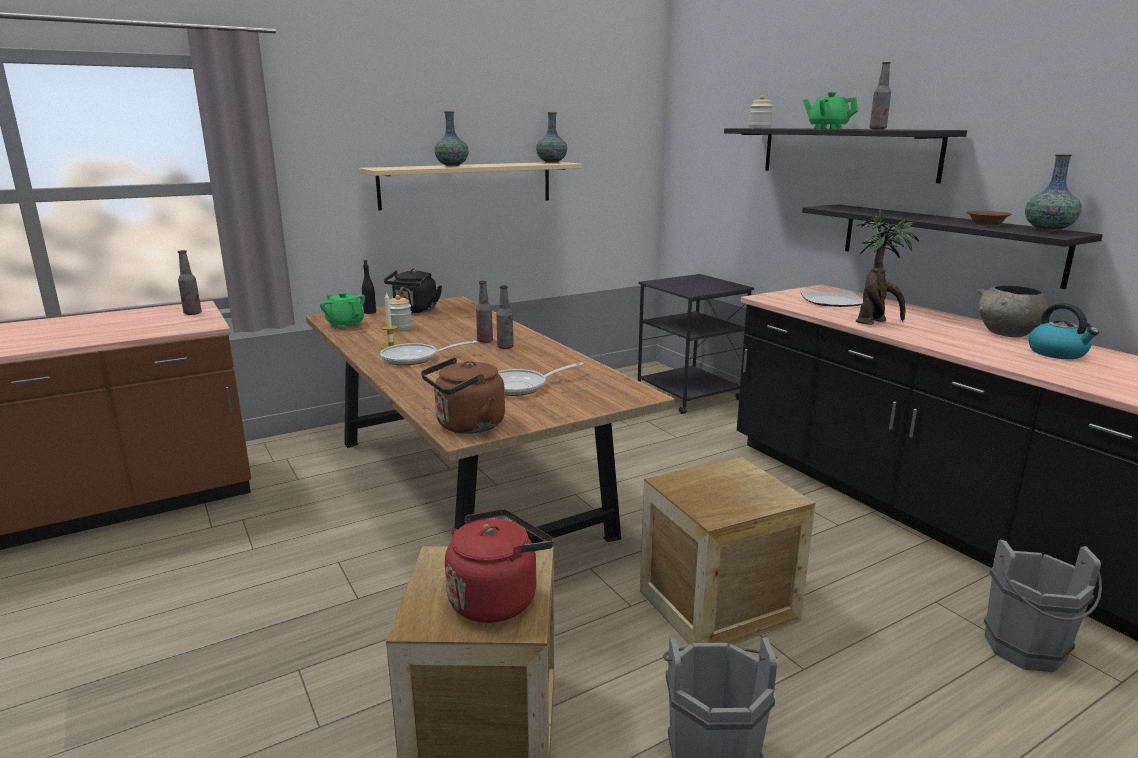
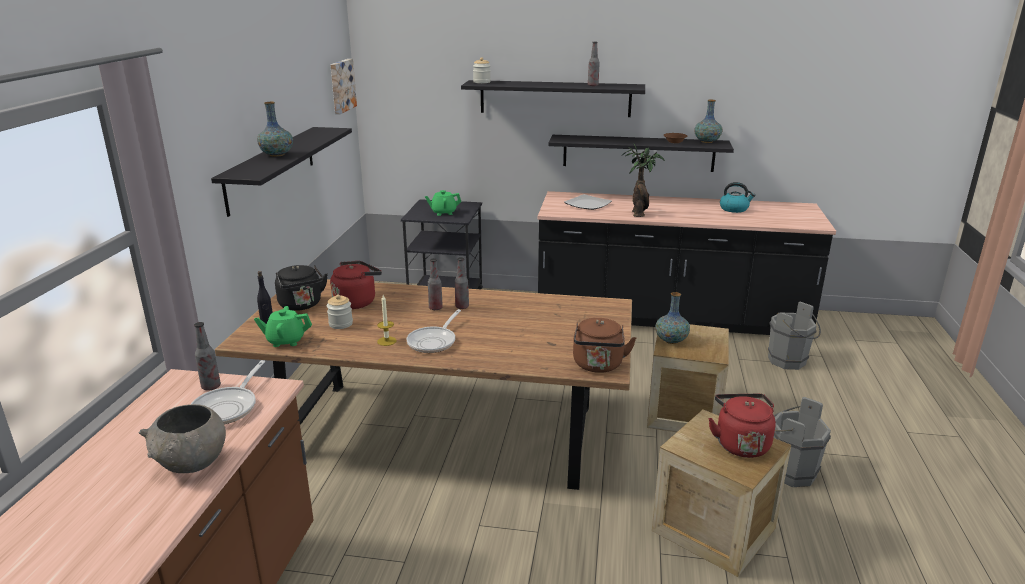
camera: 50 degrees left, 5 degrees up
beige shelf [359,162,582,210] -> black shelf [211,127,352,217]
frying pan [498,362,584,396] -> frying pan moved to [191,360,265,425]
vase [536,112,567,163] -> vase moved to [655,292,690,344]
green teapot [803,92,858,129] -> green teapot moved to [425,190,461,216]
grey bowl [978,285,1048,337] -> grey bowl moved to [139,404,226,473]
none -> picture [330,59,357,114]
none -> red kettle [330,261,382,309]

